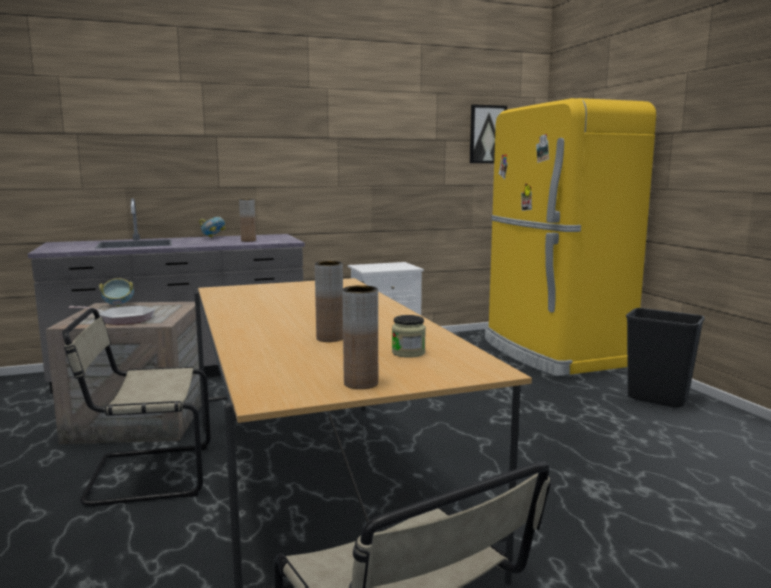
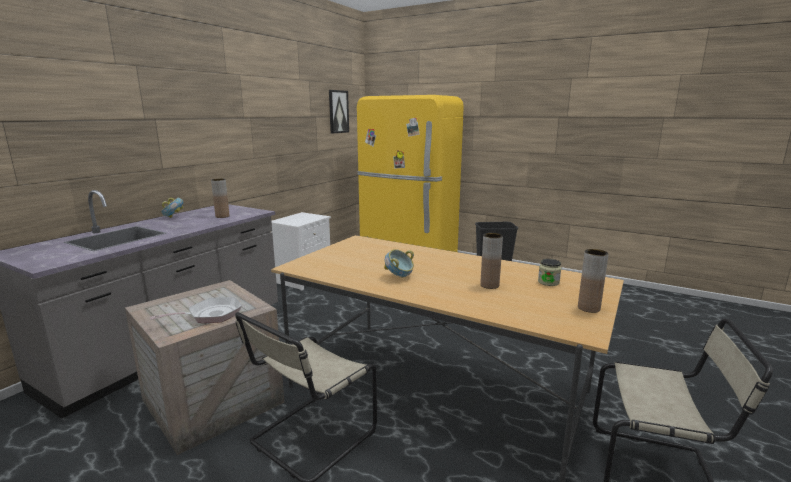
camera: 40 degrees left, 5 degrees up
bowl [99,278,134,307] -> bowl moved to [384,249,414,278]

